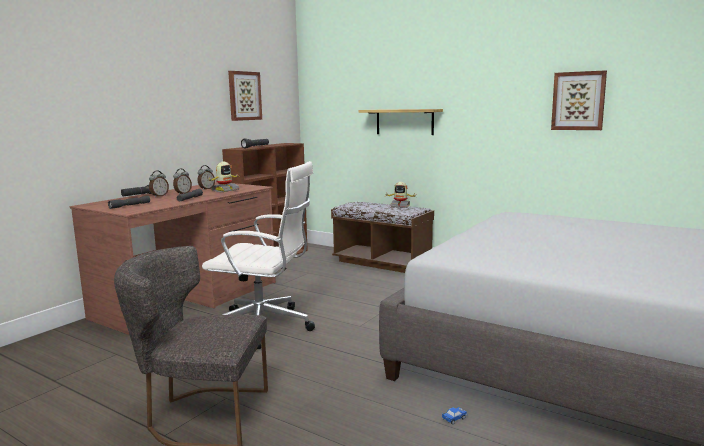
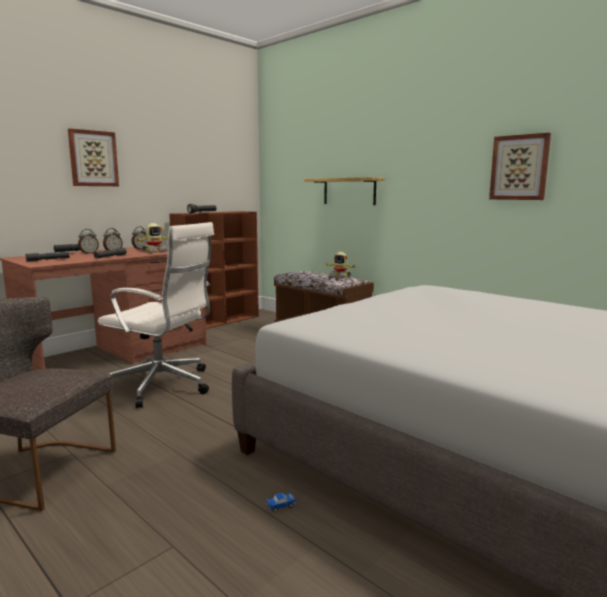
camera: 10 degrees right, 0 degrees up
picture [228,71,262,121] -> picture moved to [68,128,119,186]

